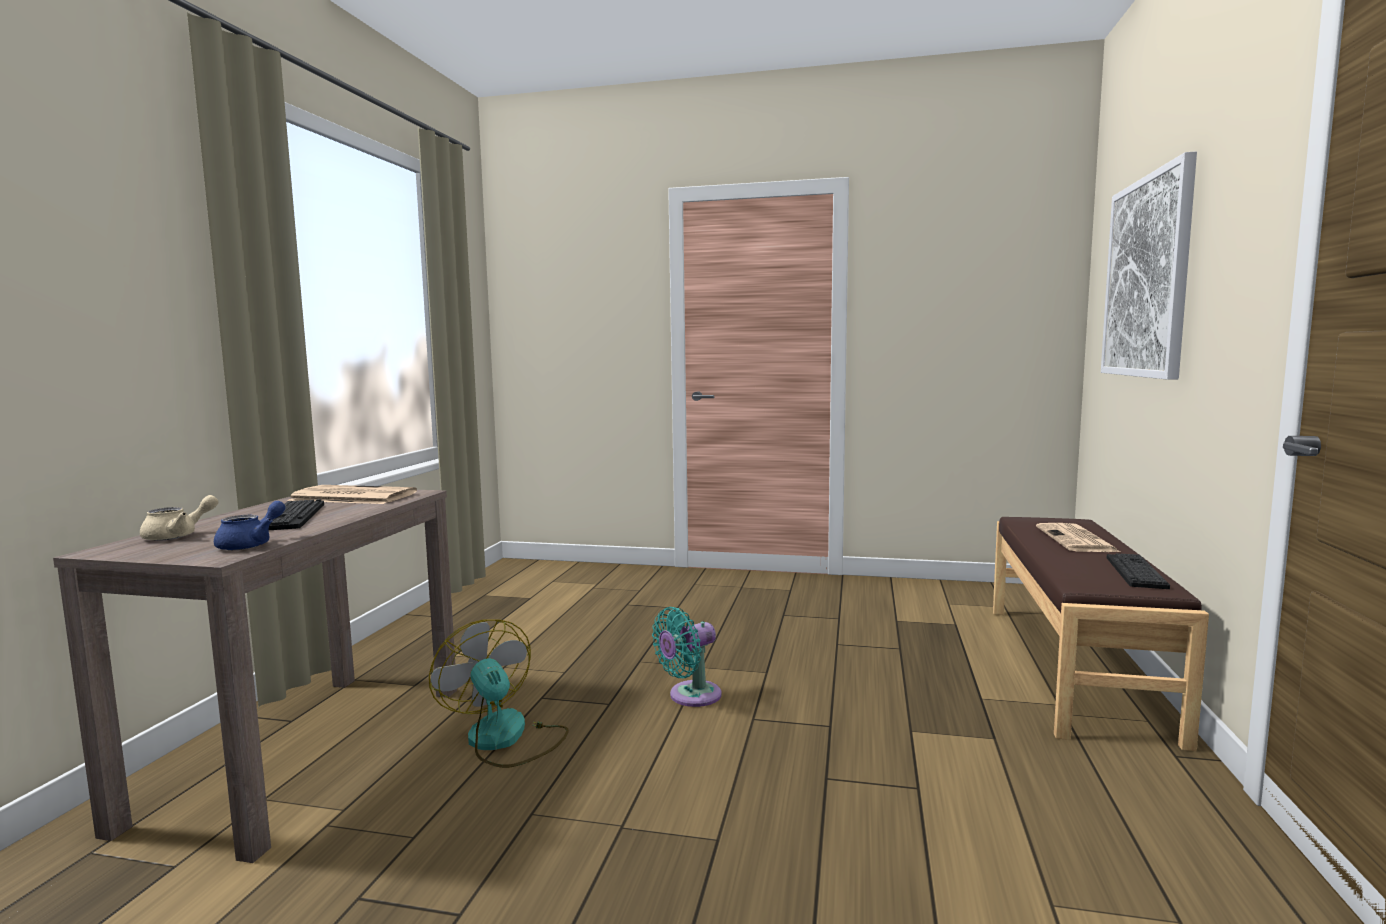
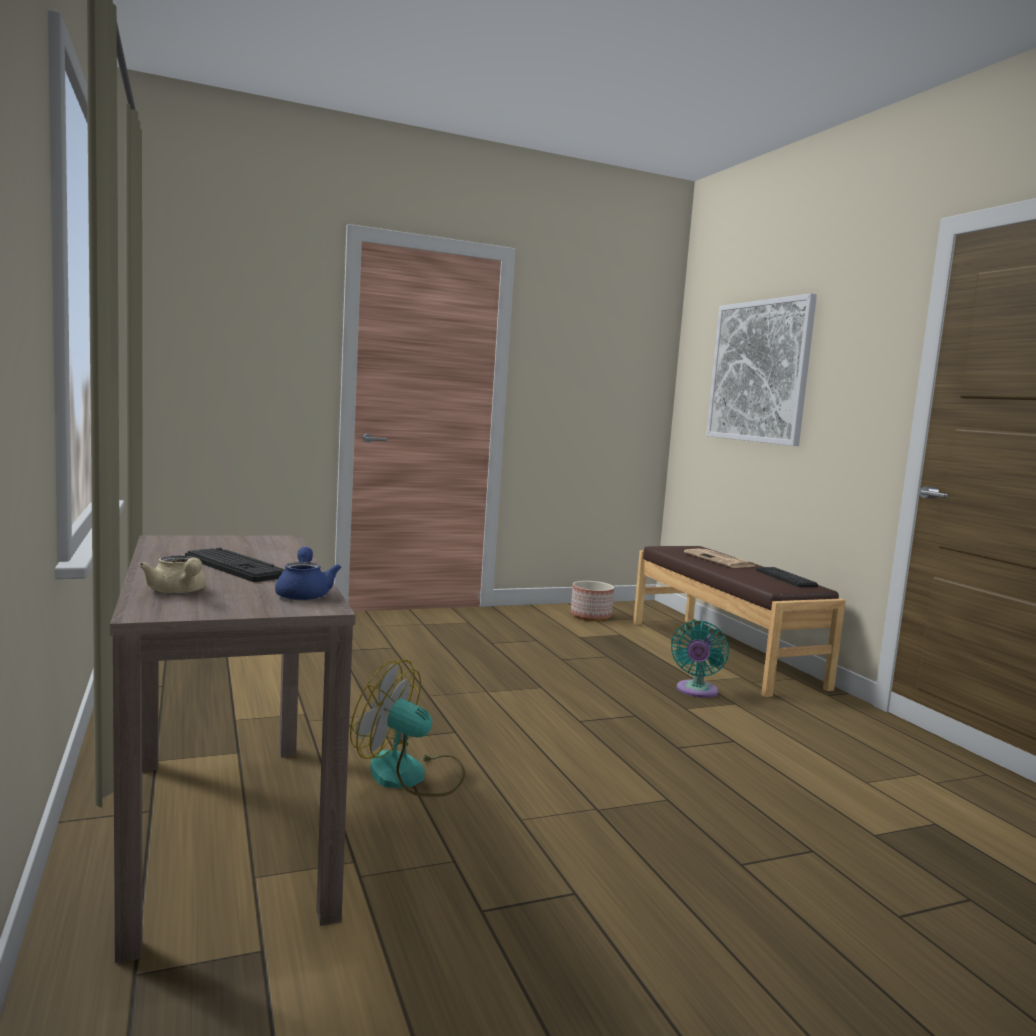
camera: 35 degrees left, 0 degrees up
beige teapot [140,495,219,541] -> beige teapot turned 135 degrees clockwise [139,555,206,594]
newspaper [287,485,417,504] -> none
turquoise fan [652,607,722,707] -> turquoise fan moved to [671,621,729,698]
none -> planter [571,581,614,621]

